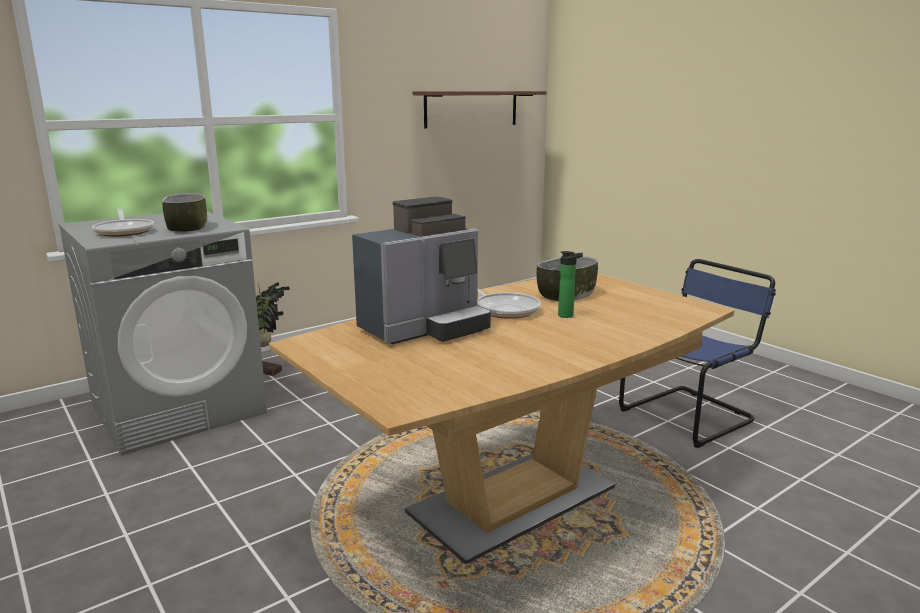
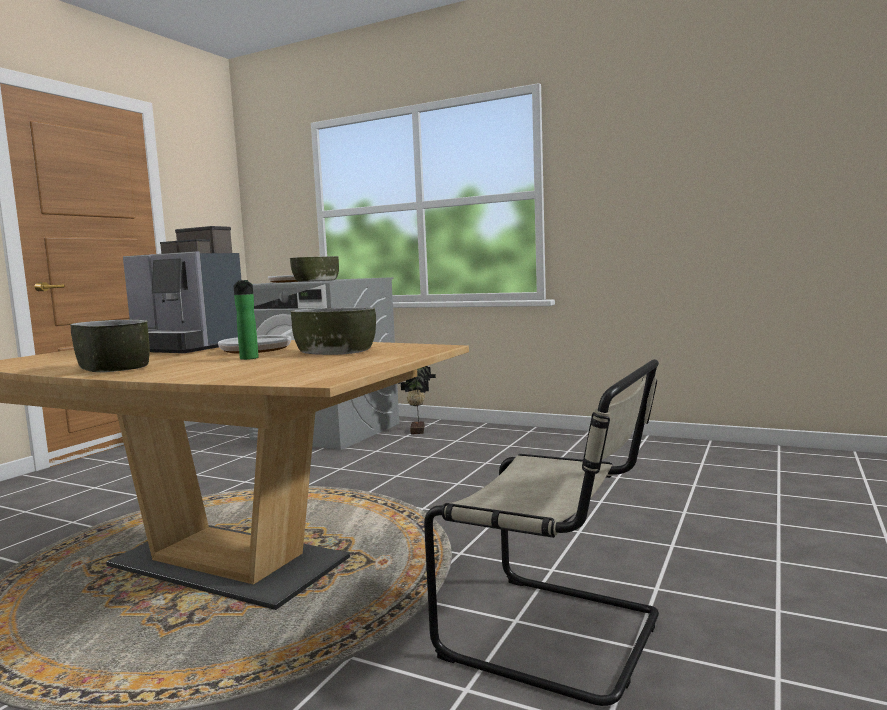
camera: 65 degrees right, 10 degrees down
shelf [413,91,547,128] -> none
blue chair [619,259,776,448] -> beige chair [424,359,659,706]
none -> bowl [70,320,150,372]

